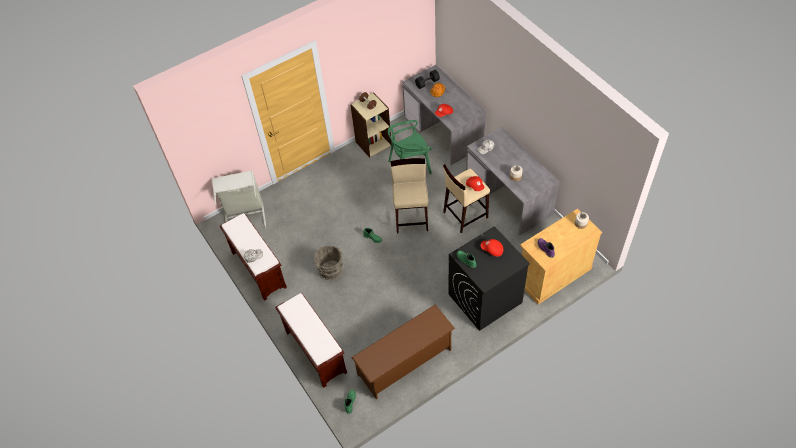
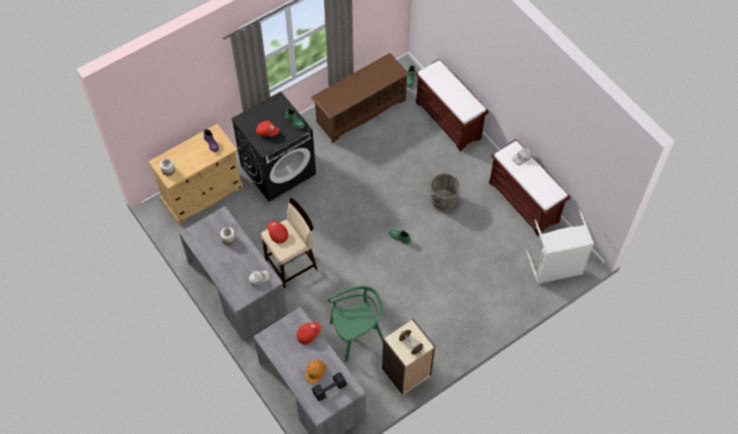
camera: 175 degrees right, 5 degrees up
beige stool [391,158,428,234] -> none

